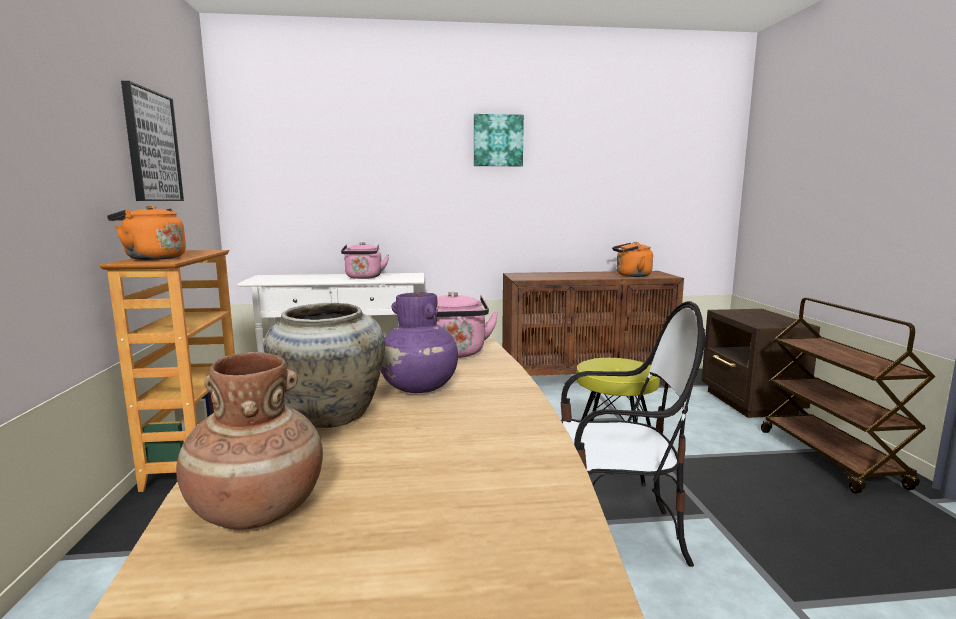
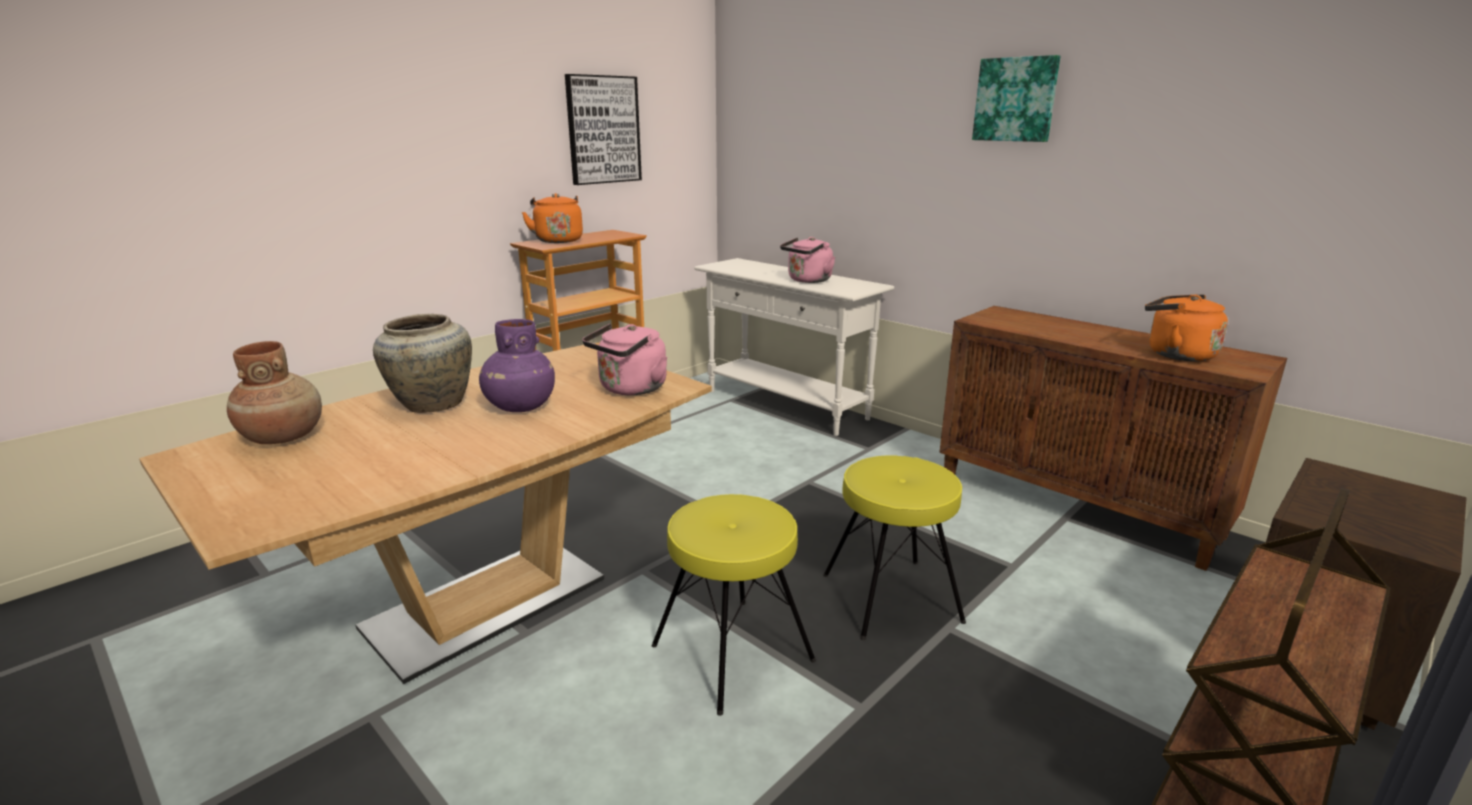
camera: 50 degrees right, 10 degrees up
chair [561,301,705,567] -> yellow stool [652,494,816,716]

